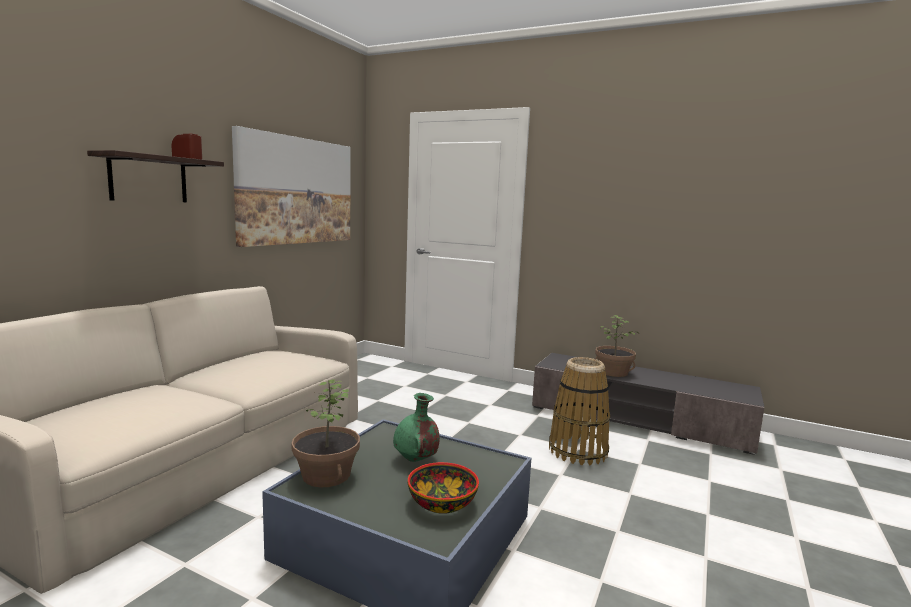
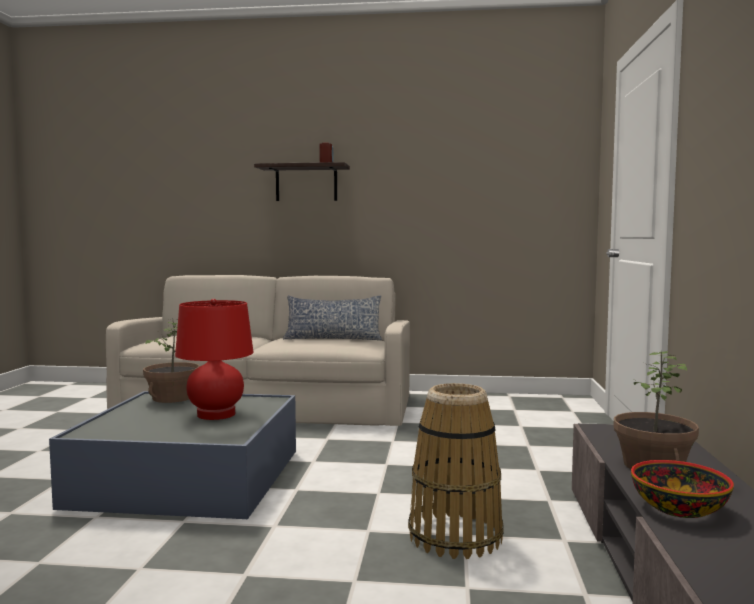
camera: 70 degrees right, 5 degrees down
picture [232,126,351,247] -> none
green vase [393,393,440,462] -> red table lamp [175,299,253,420]
bowl [408,462,479,514] -> bowl moved to [631,460,734,518]
none -> pillow [283,295,382,340]

